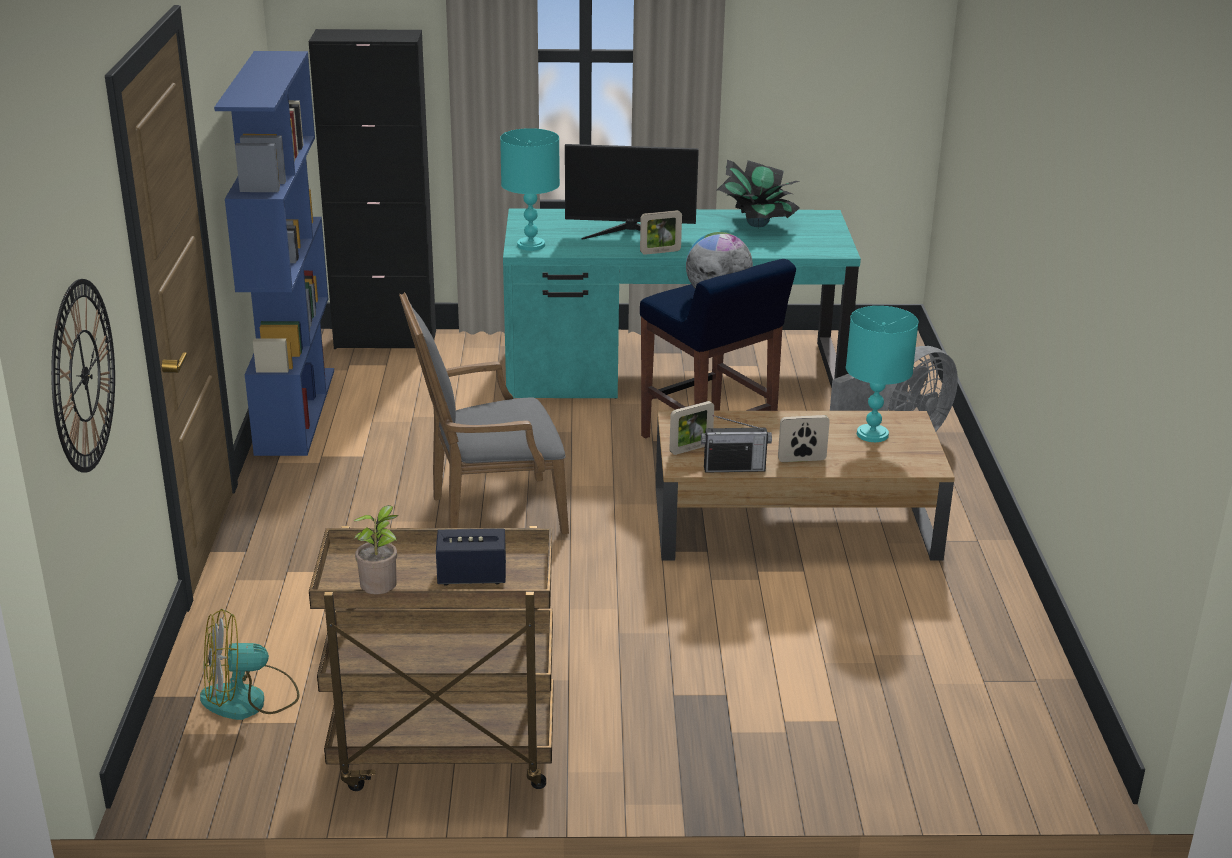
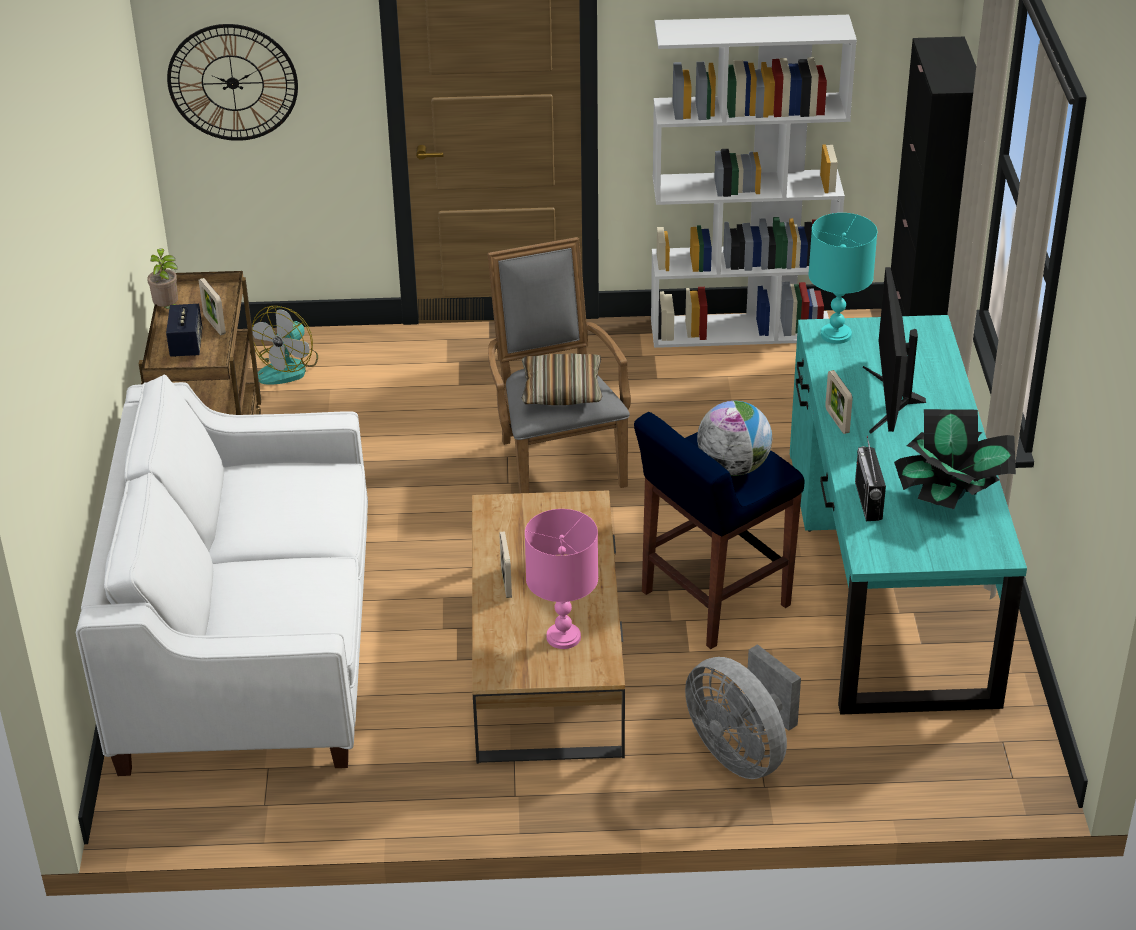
camera: 90 degrees right, 10 degrees up
fan [200,609,300,720] -> fan turned 135 degrees counterclockwise [252,306,318,384]
blue bookcase [214,51,334,456] -> white bookcase [651,15,857,348]
picture frame [669,401,714,455] -> picture frame moved to [199,278,226,335]
radio [701,415,772,473] -> radio moved to [855,436,886,521]
turquoise table lamp [846,306,918,442] -> pink table lamp [525,509,598,649]
none -> white sofa [76,375,368,776]
none -> pillow [521,353,602,405]

